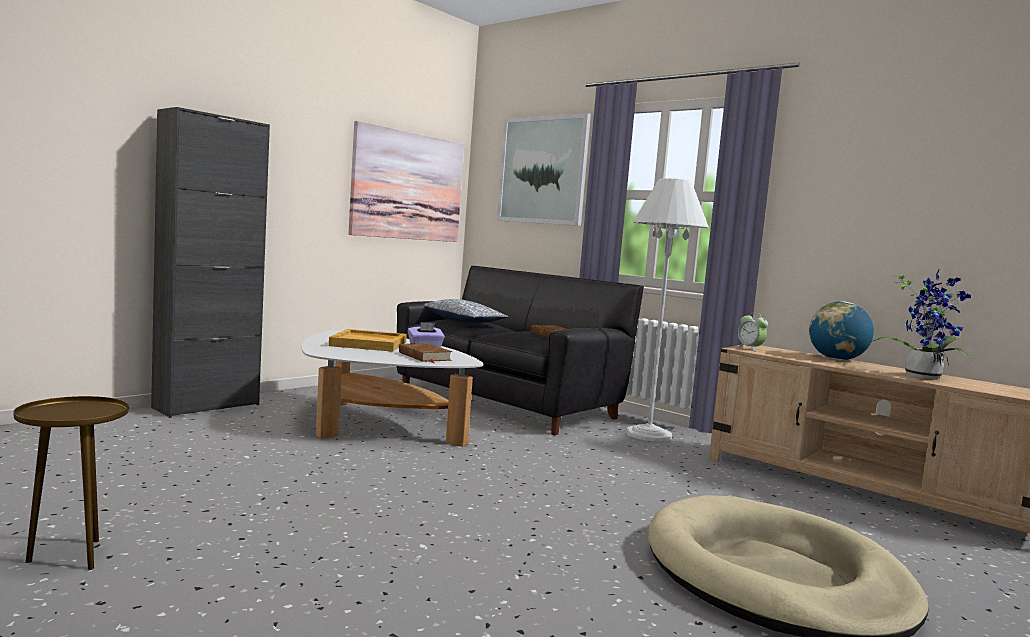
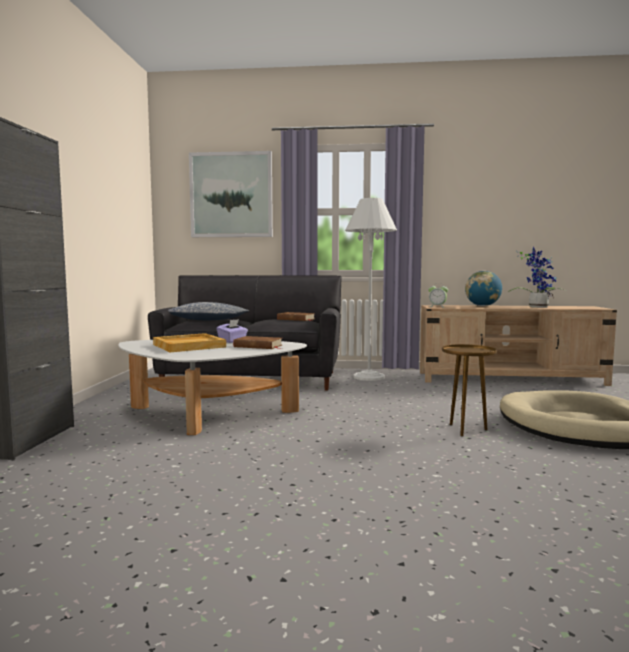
camera: 35 degrees left, 0 degrees up
brown side table [14,396,129,570] -> brown side table moved to [442,344,497,436]
picture [349,121,464,242] -> none

